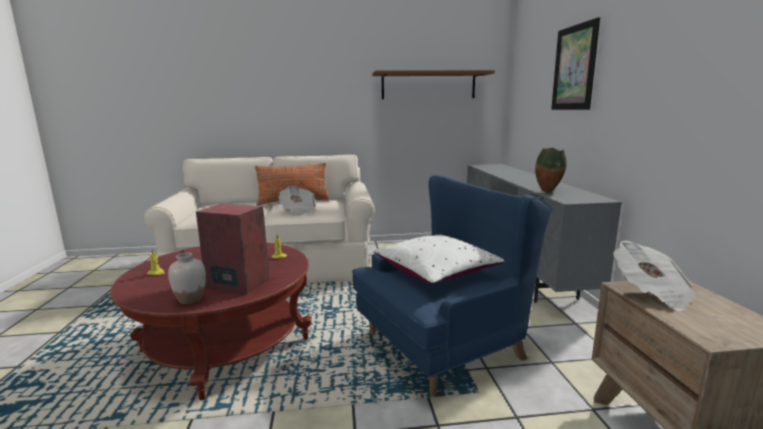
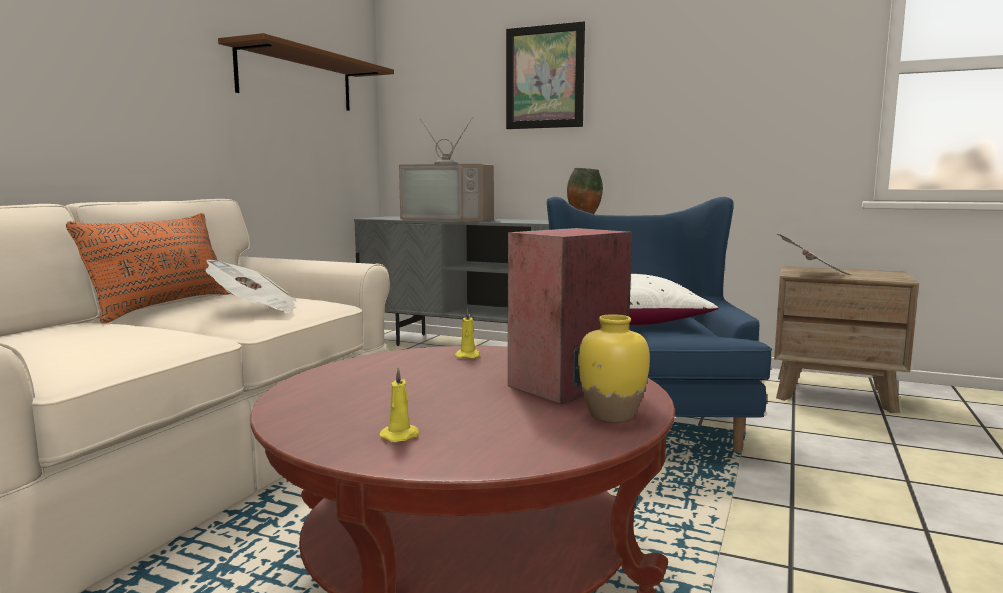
camera: 60 degrees left, 5 degrees down
white vase [168,252,206,304] -> yellow vase [578,314,650,423]
none -> television [399,117,494,221]

